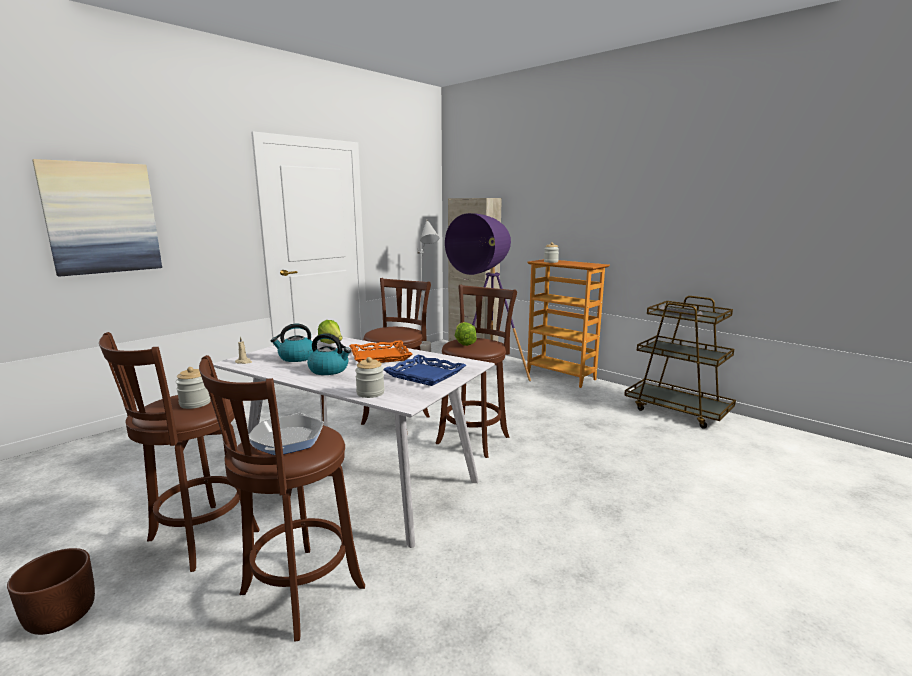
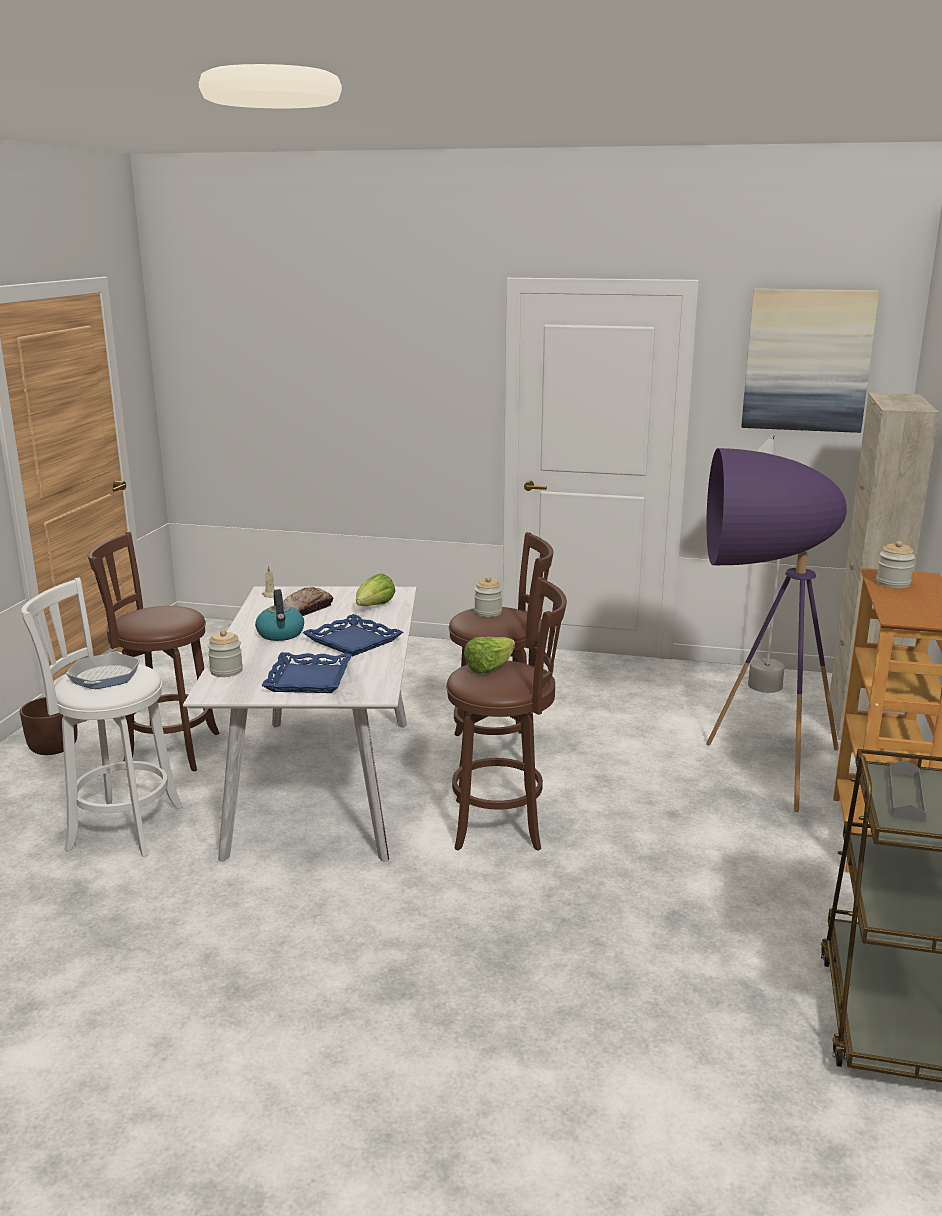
camera: 60 degrees right, 5 degrees up
picture [32,159,162,277] -> picture moved to [741,289,879,433]
jar [175,367,211,409] -> jar moved to [474,577,502,617]
brown stool [199,355,365,641] -> white stool [21,578,183,857]
frying pan [249,413,324,455] -> frying pan turned 120 degrees clockwise [66,652,140,689]
kettle [271,324,313,362] -> bread [283,587,333,616]
orange tray [349,340,413,363] -> blue tray [302,614,403,656]

